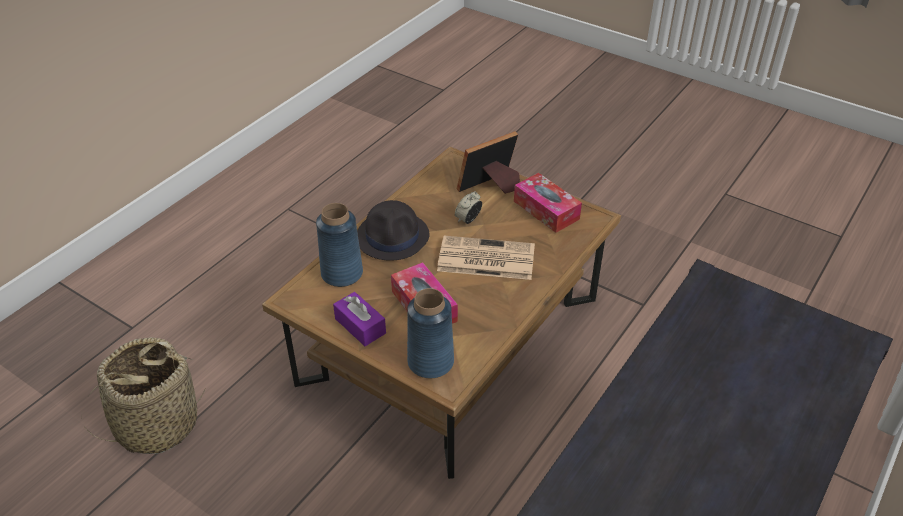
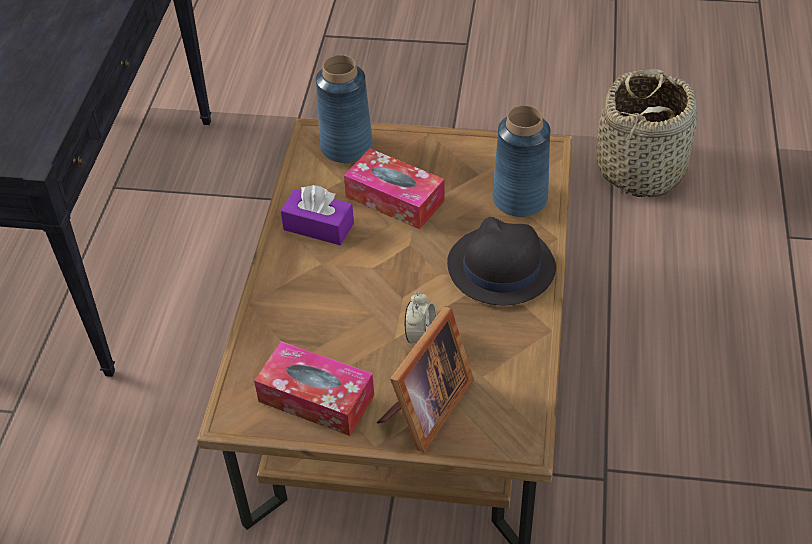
camera: 155 degrees right, 5 degrees up
purple tissue box [333,292,386,346] -> purple tissue box moved to [281,185,354,245]
newspaper [437,236,535,280] -> none

